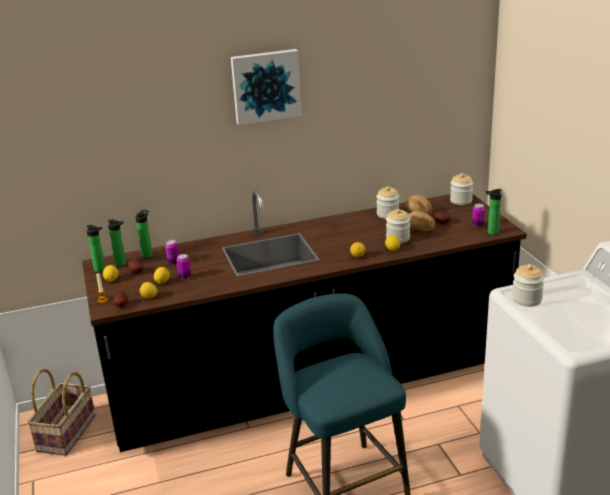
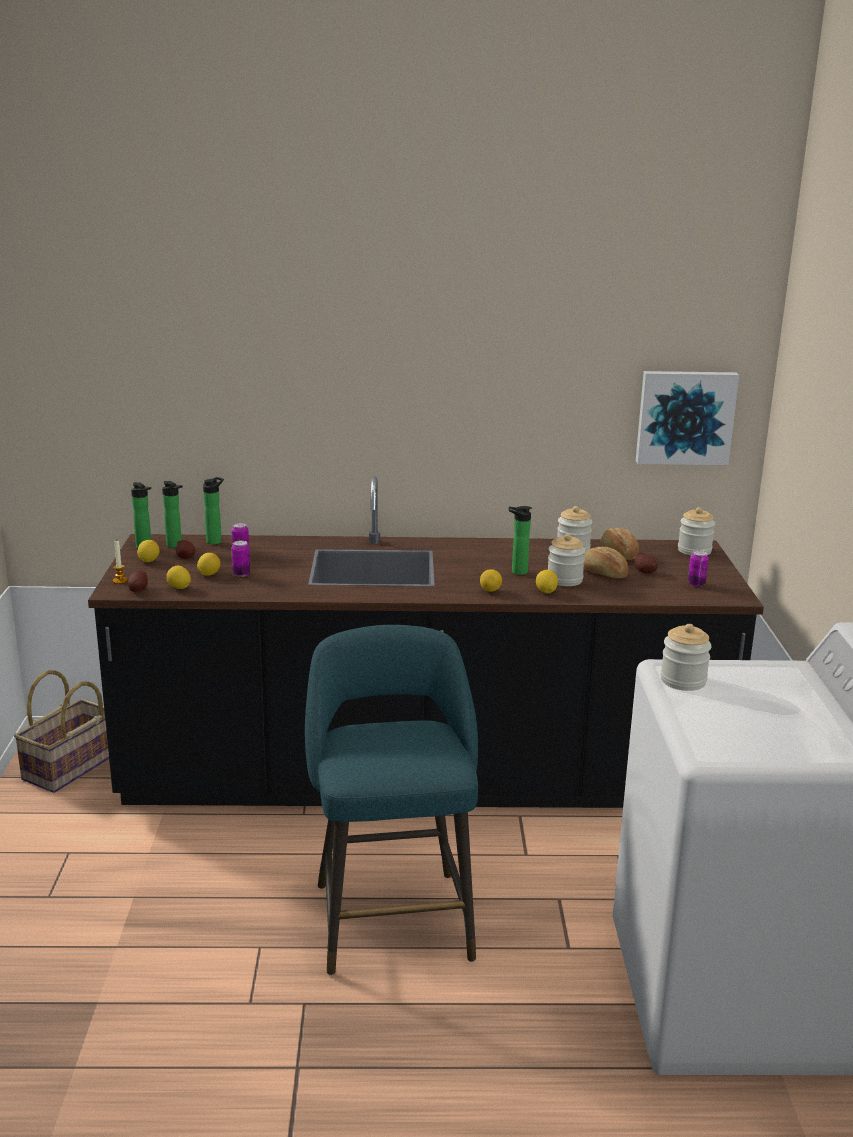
camera: 15 degrees right, 5 degrees down
picture [231,49,302,125] -> picture moved to [636,371,739,465]
bottle [486,189,501,235] -> bottle moved to [509,506,532,575]

